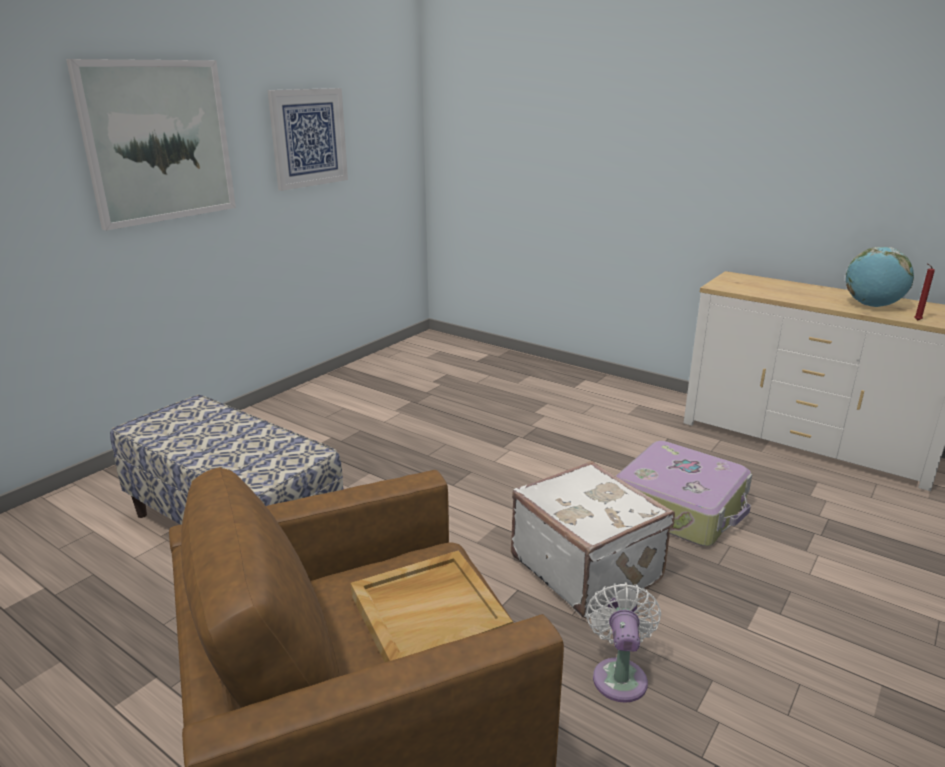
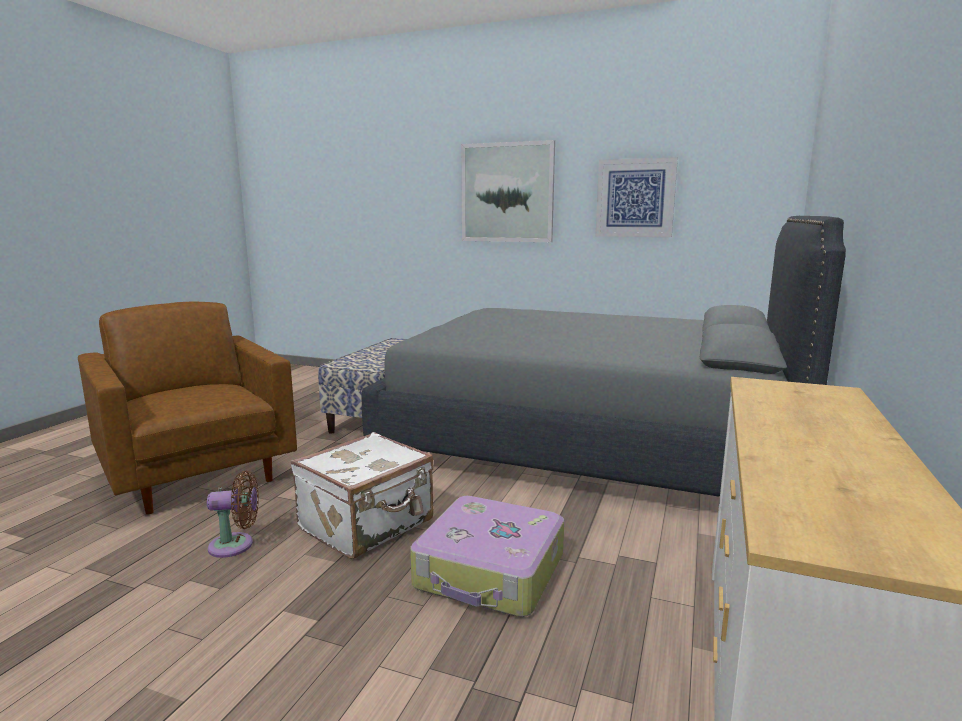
camera: 75 degrees right, 10 degrees down
beige tray [351,550,513,662] -> none
white fan [586,582,661,703] -> brown fan [207,471,259,558]
globe [846,247,914,307] -> none
red candle [915,264,935,321] -> none
none -> grey bed [362,216,846,497]

